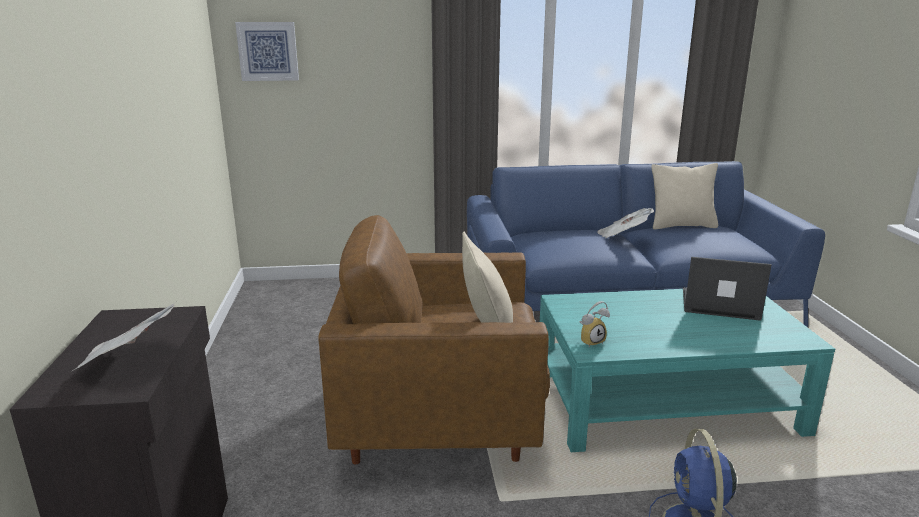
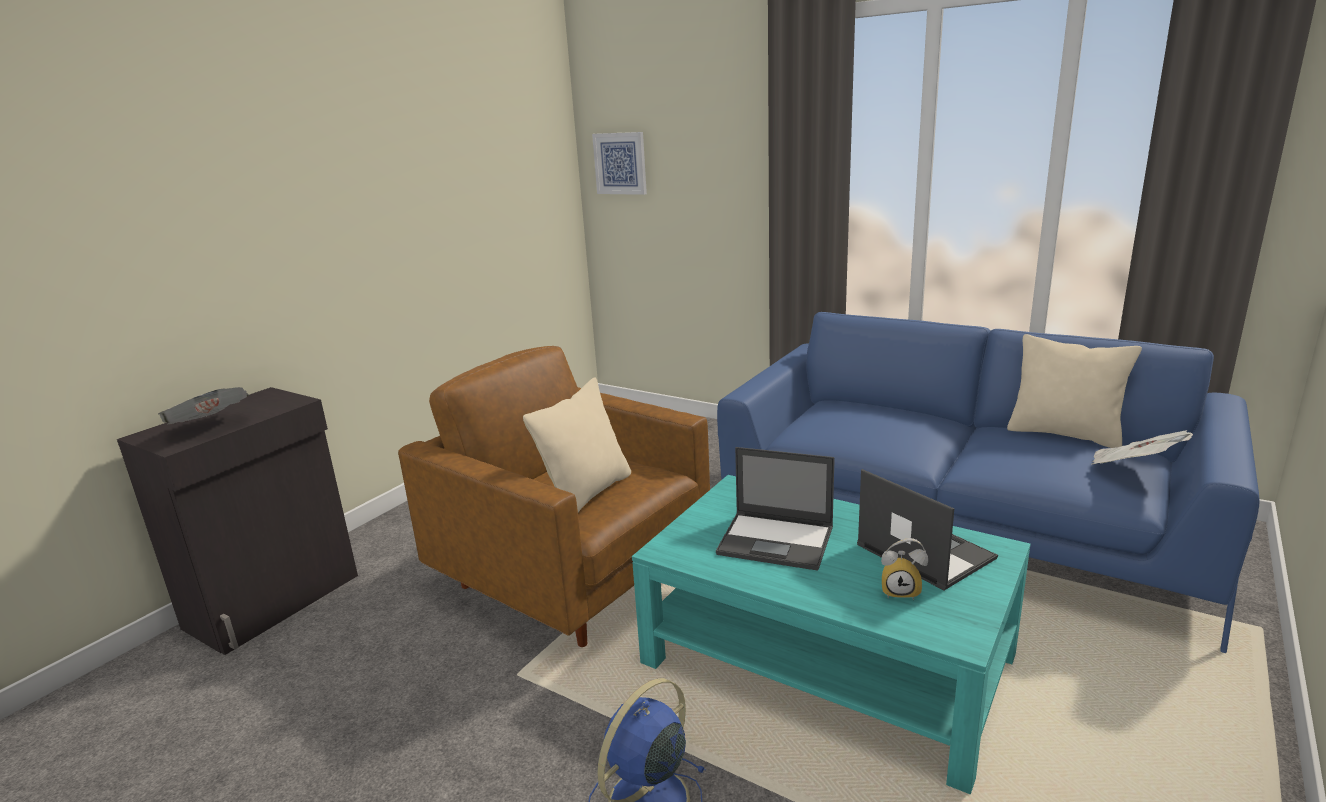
camera: 40 degrees right, 0 degrees up
alarm clock [579,301,610,348] -> alarm clock moved to [881,538,928,600]
newspaper [597,208,654,238] -> newspaper moved to [1091,430,1193,465]
none -> laptop [716,447,835,571]

